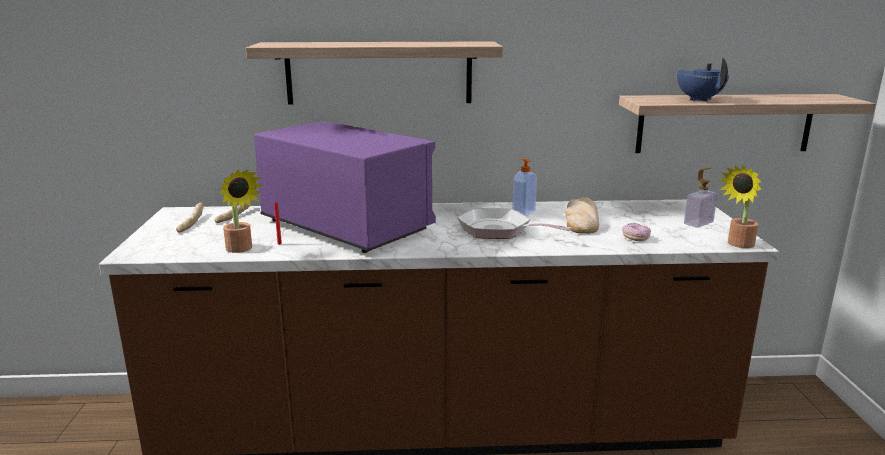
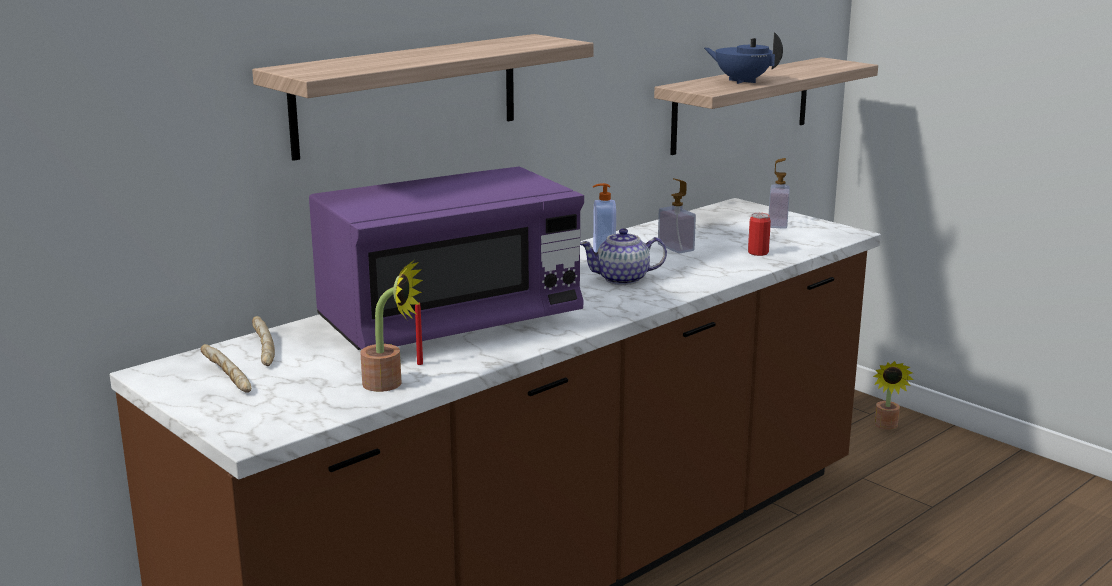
camera: 40 degrees left, 0 degrees up
purple microwave [254,121,436,253] -> purple microwave turned 150 degrees clockwise [309,167,584,350]
frying pan [457,208,572,239] -> teapot [580,228,667,285]
bread [565,197,599,234] -> soap dispenser [658,178,696,253]
donut [622,223,651,241] -> can [748,213,771,256]
potted plant [719,165,761,248] -> potted plant moved to [873,361,914,430]

